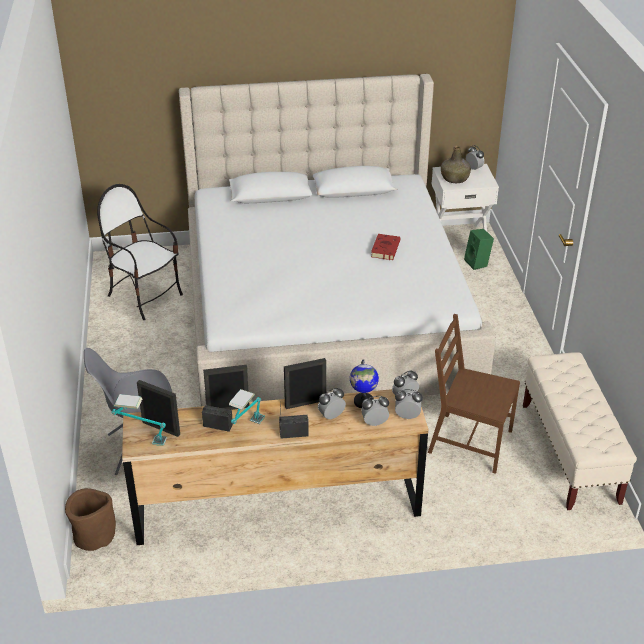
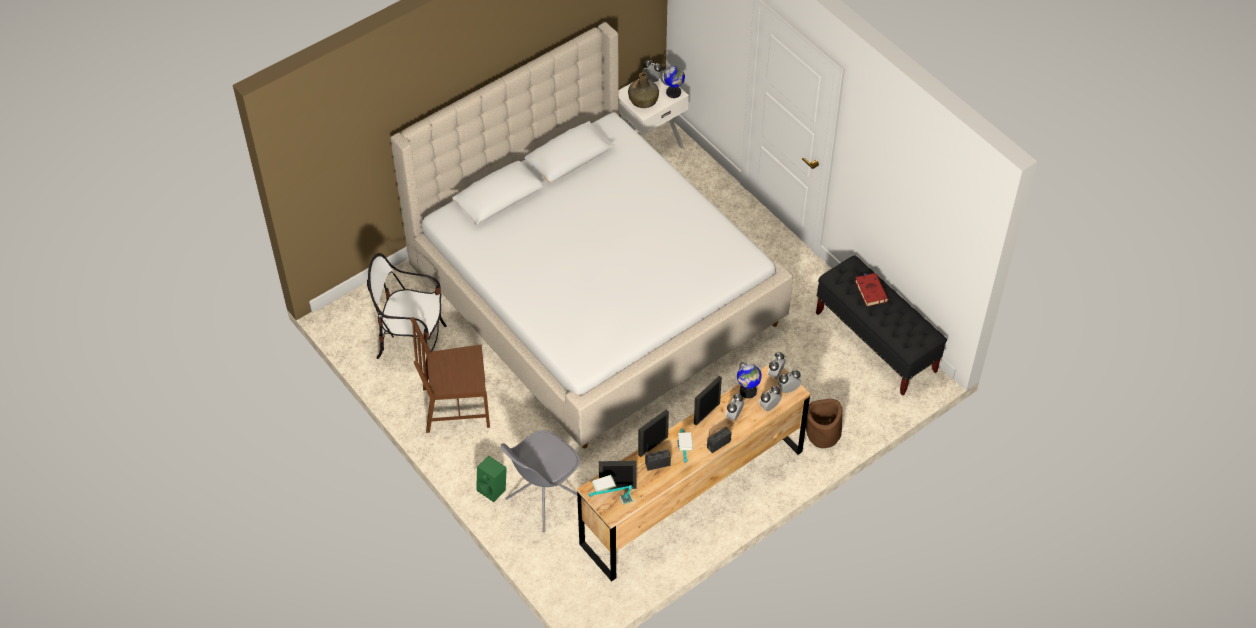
camera: 30 degrees left, 15 degrees up
brown planter [65,488,116,551] -> brown planter moved to [806,399,842,448]
red book [371,234,401,260] -> red book moved to [855,273,888,306]
brown chair [428,314,520,474] -> brown chair moved to [410,317,490,433]
green speaker [464,229,494,270] -> green speaker moved to [476,456,507,502]
beige bench [523,352,637,510] -> black bench [816,255,947,396]
none -> globe [660,66,685,98]

